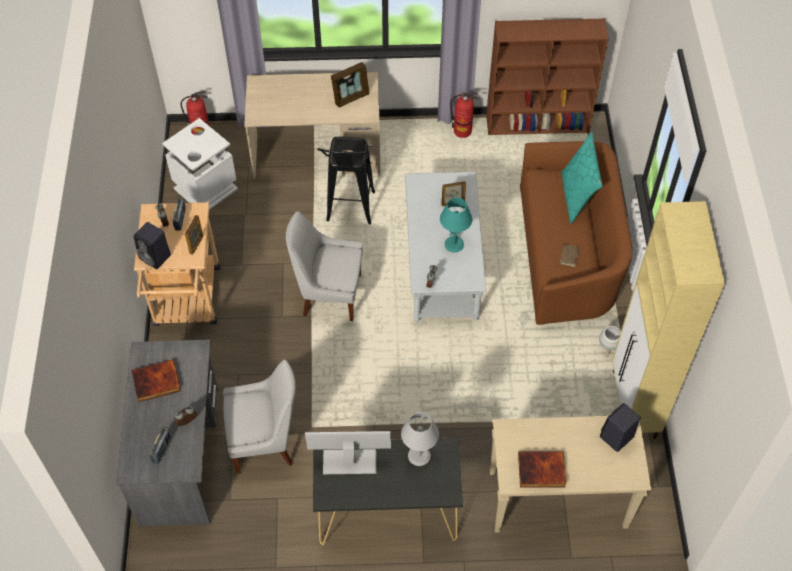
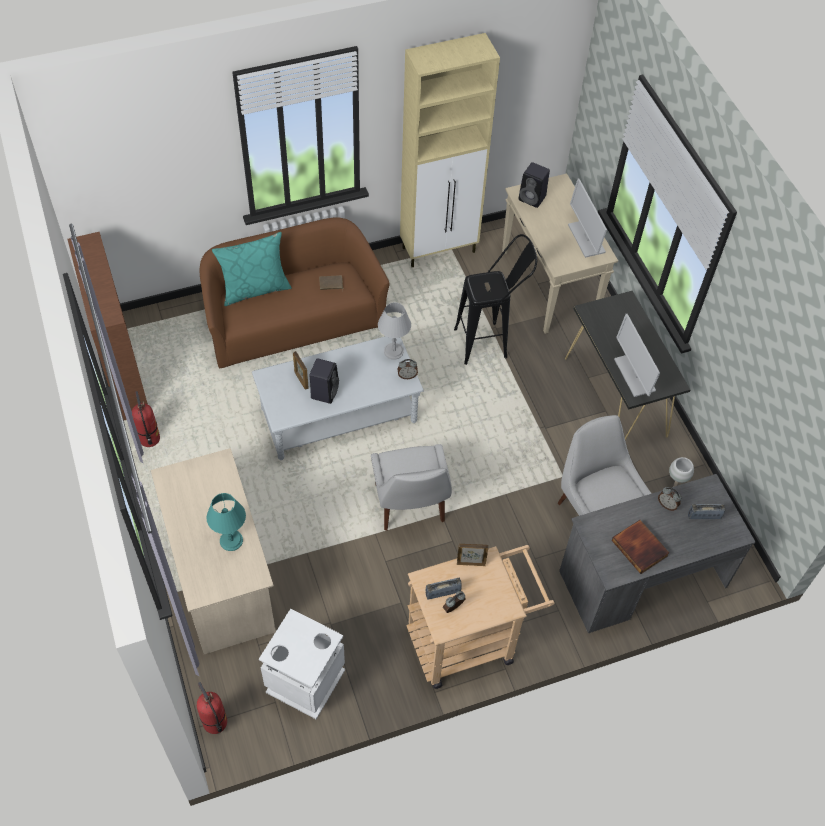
camera: 110 degrees left, 0 degrees up
black speaker [134,222,171,269] -> black speaker moved to [309,358,339,404]
black stool [317,137,375,224] -> black stool moved to [454,234,537,365]
picture frame [331,62,369,107] -> none
grey table lamp [401,412,439,466] -> grey table lamp moved to [378,302,411,360]
turquoise table lamp [440,197,473,253] -> turquoise table lamp moved to [206,493,246,551]
book [518,451,566,488] -> monitor [568,178,607,258]
white planter [599,326,621,357] -> white planter moved to [669,457,694,487]

